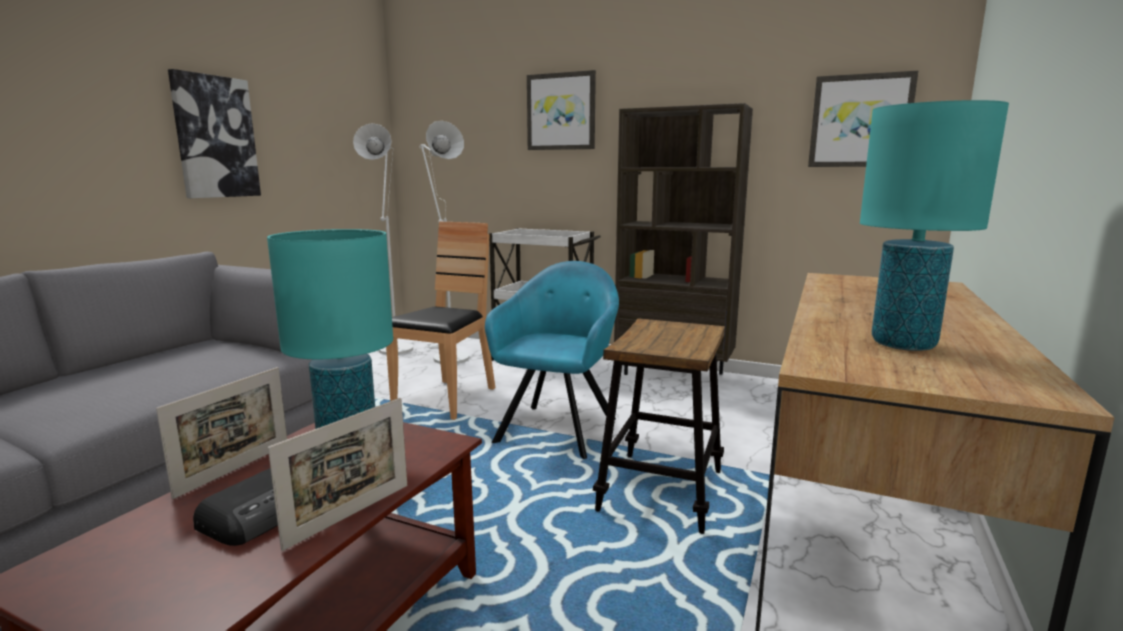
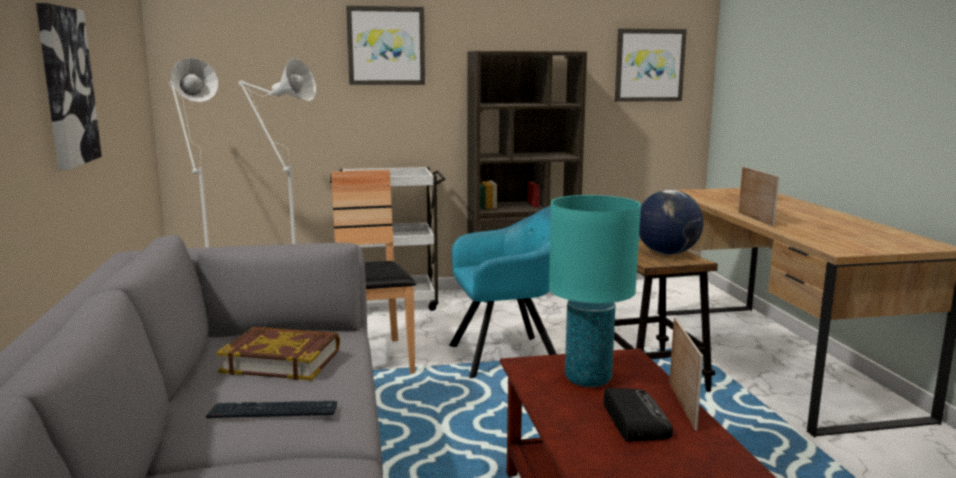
camera: 35 degrees left, 0 degrees up
picture frame [156,367,287,499] -> picture frame moved to [738,166,779,227]
turquoise armchair [485,261,619,459] -> turquoise armchair turned 90 degrees clockwise [449,206,557,378]
turquoise table lamp [860,100,1009,351] -> none
none -> keyboard [206,401,337,418]
none -> book [216,327,340,380]
none -> globe [639,190,703,255]

